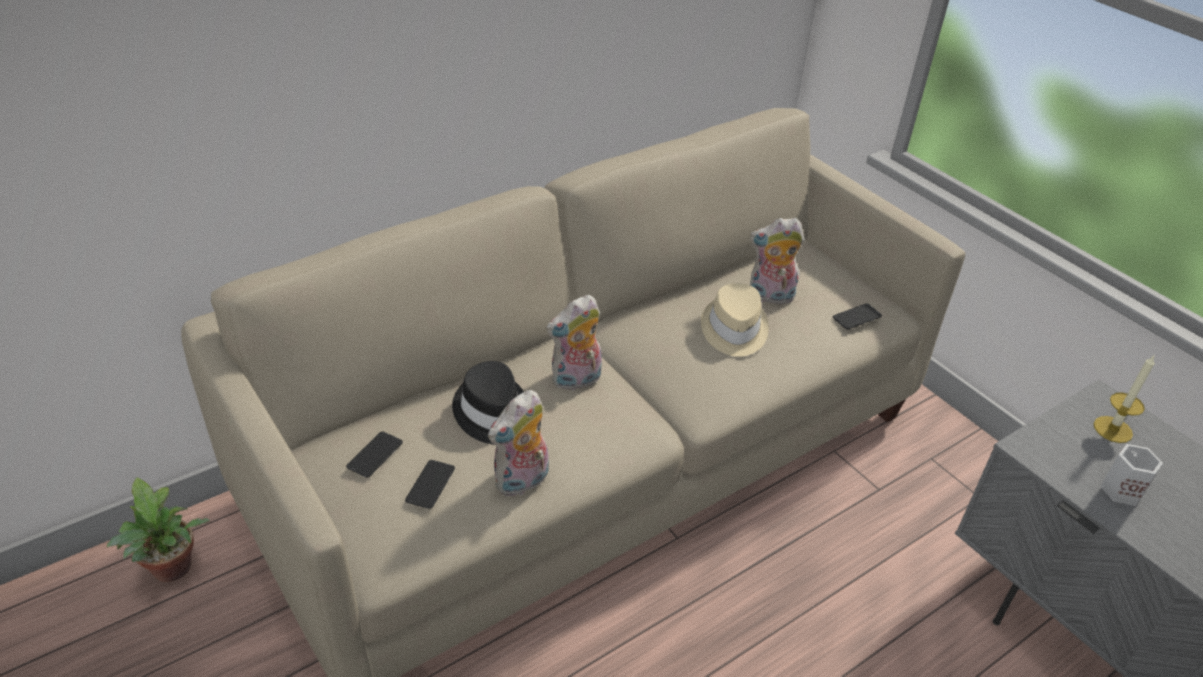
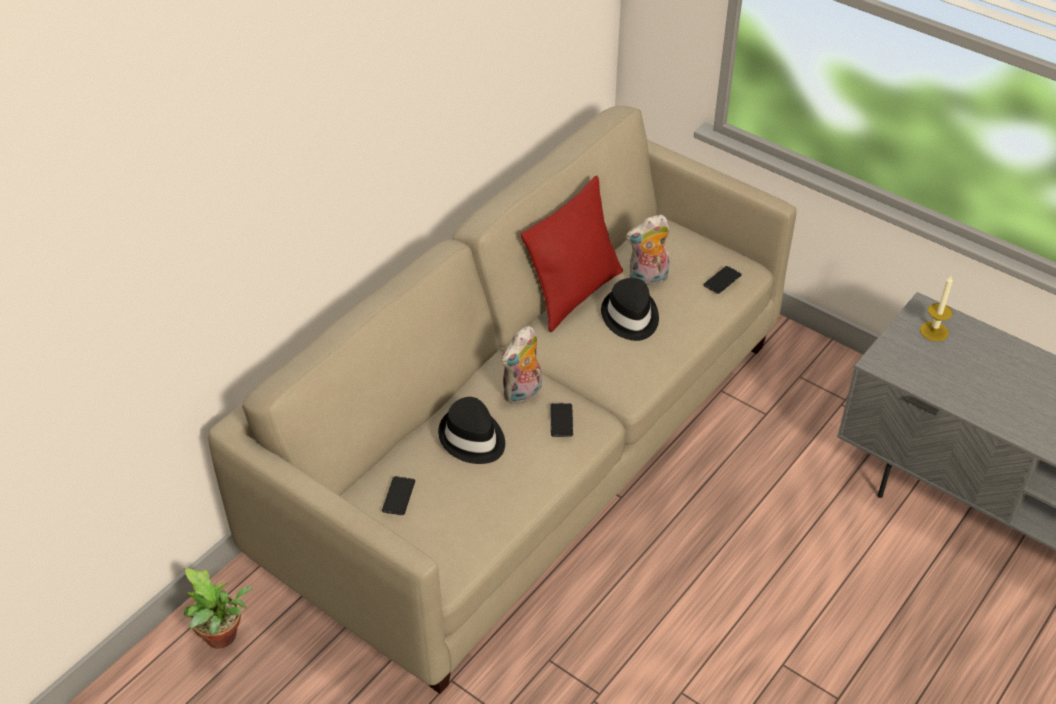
camera: 15 degrees left, 5 degrees up
phone [405,460,455,509] -> phone moved to [550,403,573,437]
plush toy [488,390,549,498] -> none
beige hat [701,283,769,357] -> black hat [601,278,659,341]
white mug [1100,444,1163,506] -> none
none -> red pillow [521,176,623,332]

